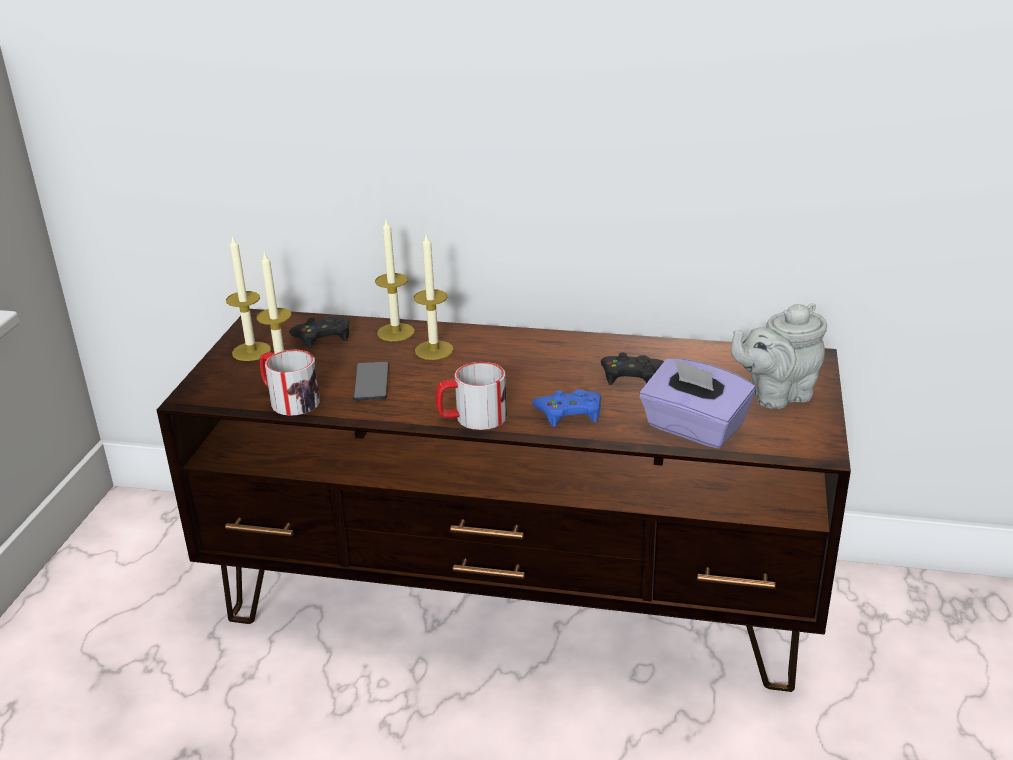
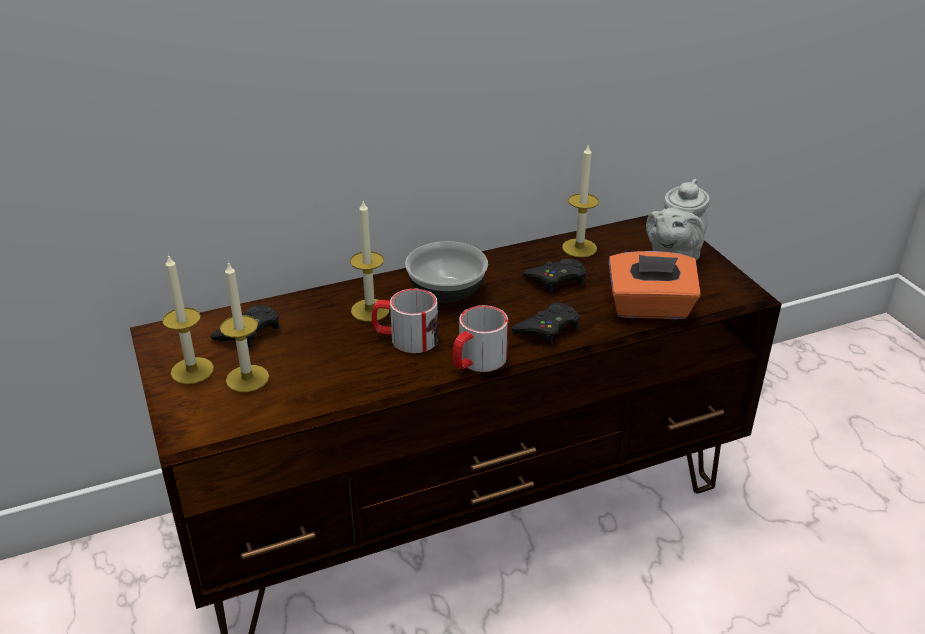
camera: 35 degrees left, 5 degrees up
mug [260,350,320,416] -> mug moved to [372,288,438,353]
phone [353,361,389,401] -> none
candle [375,220,415,341] -> candle moved to [562,143,599,257]
blue game controller [532,390,601,427] -> black game controller [511,303,580,345]
purple tissue box [639,359,755,449] -> orange tissue box [609,251,701,319]
none -> bowl [405,241,488,303]

